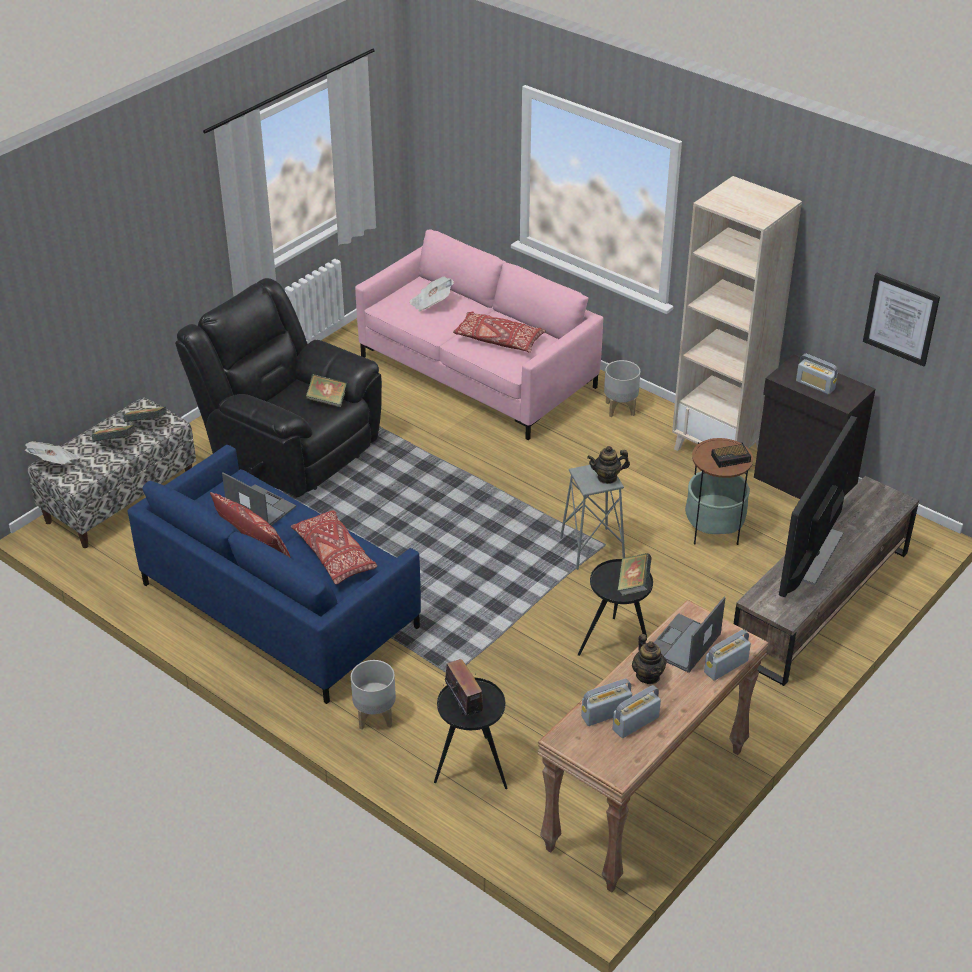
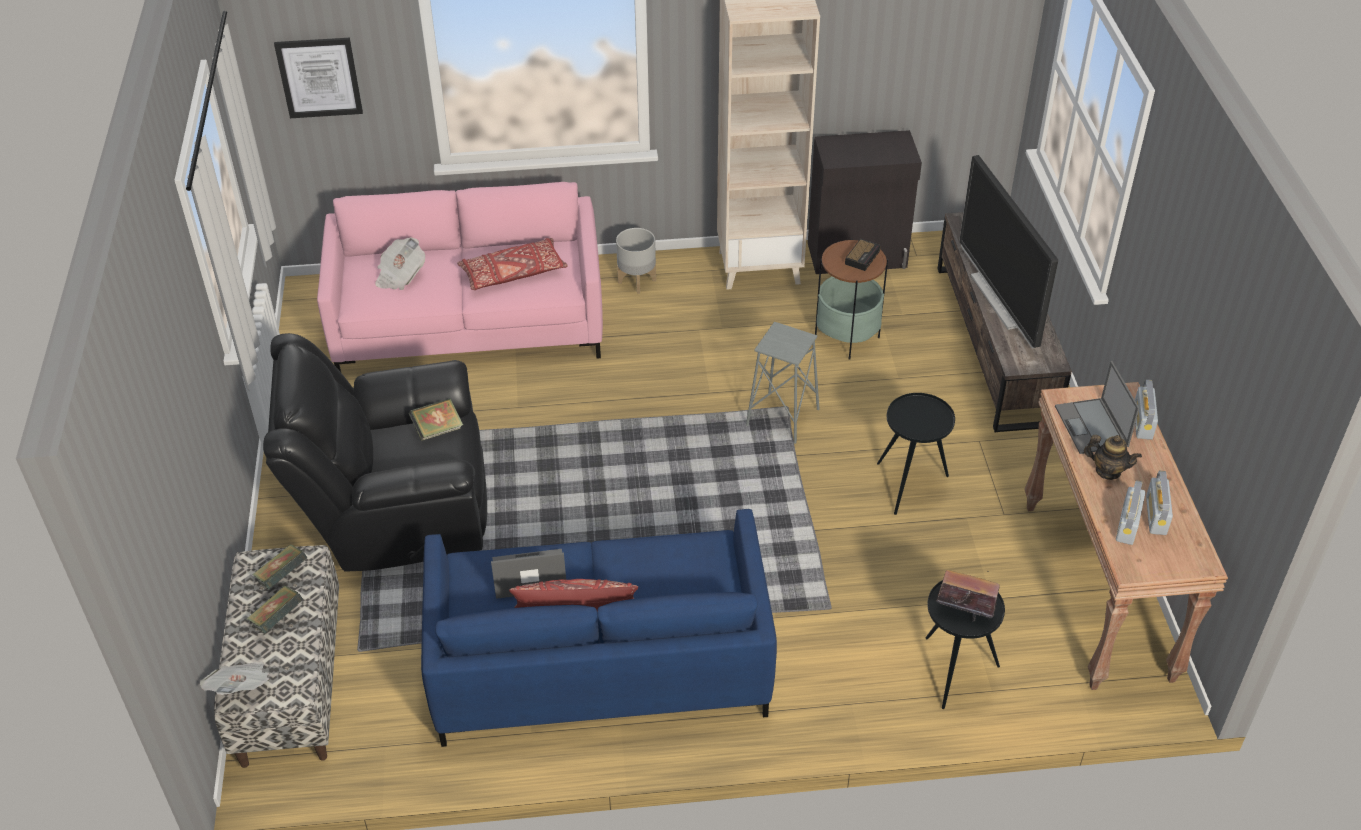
camera: 45 degrees left, 5 degrees up
red pillow [291,510,377,584] -> none
grey planter [351,660,396,730] -> none
teapot [587,446,630,484] -> none
book [618,553,652,596] -> none
radio [796,354,838,395] -> none
picture [863,273,940,366] -> picture moved to [274,38,363,118]

